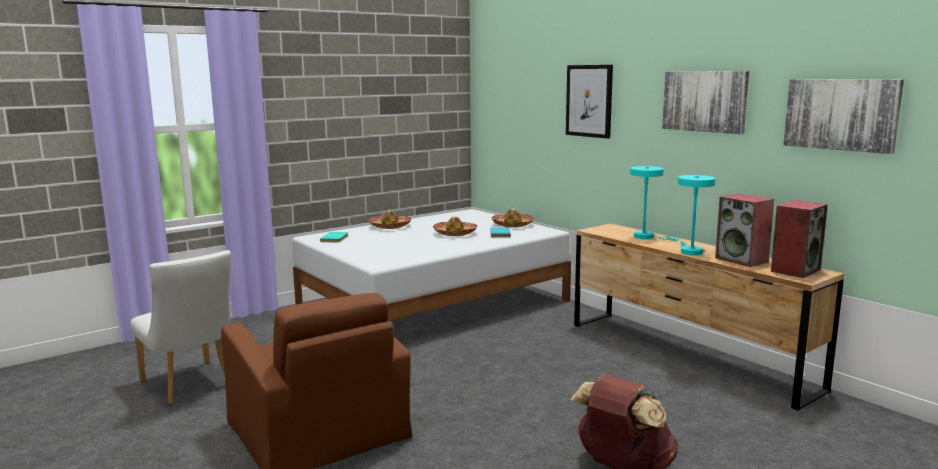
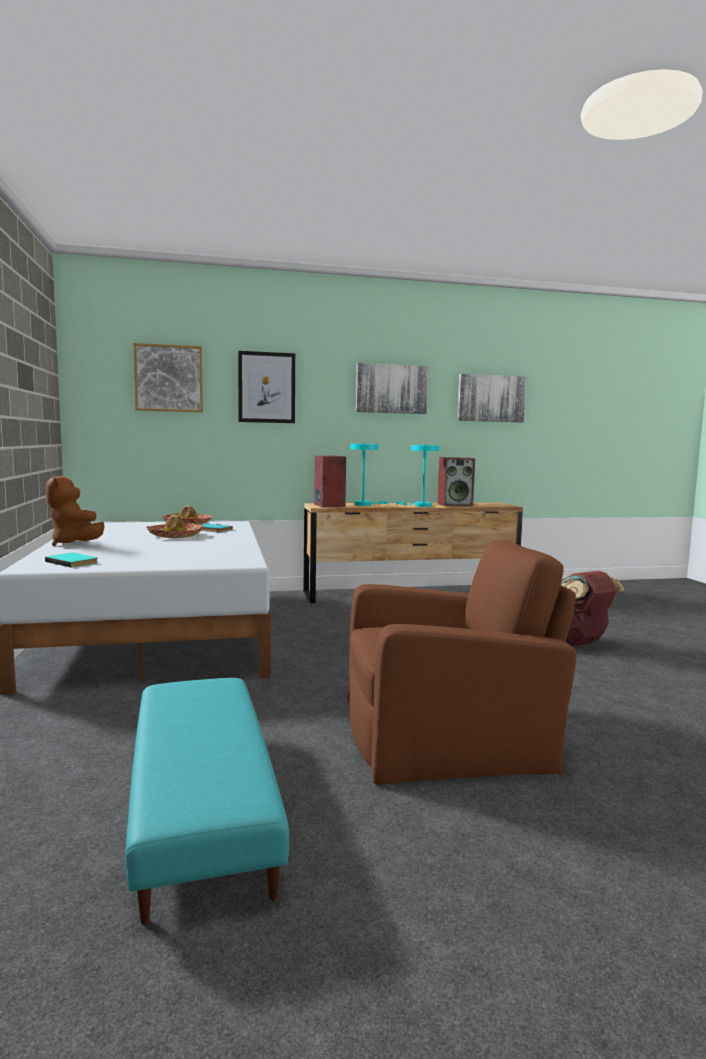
camera: 65 degrees left, 5 degrees down
white chair [130,250,231,405] -> turquoise ottoman [125,678,289,925]
hat [369,210,412,229] -> brown plush toy [46,476,105,546]
speaker [771,200,828,278] -> speaker moved to [314,455,346,508]
none -> picture [133,343,203,412]

